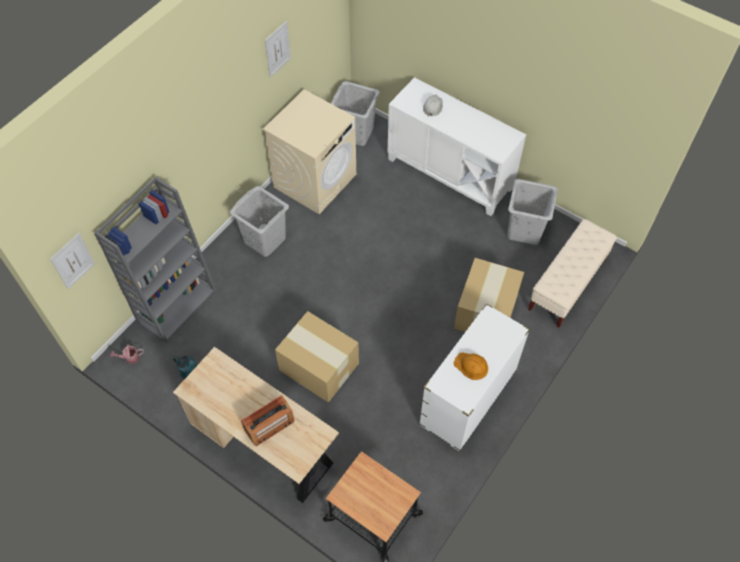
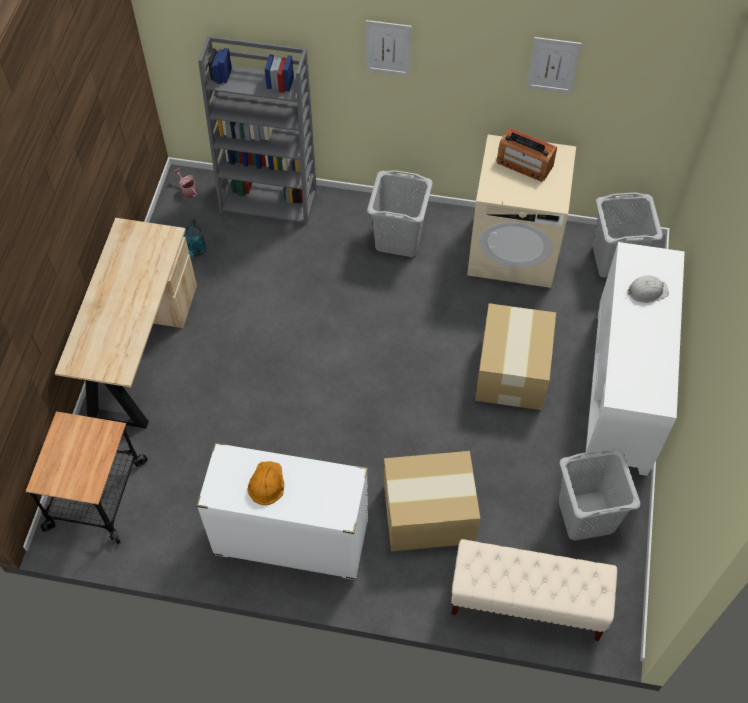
camera: 65 degrees right, 0 degrees up
picture [50,233,95,289] -> picture moved to [366,20,412,77]
radio [241,395,294,446] -> radio moved to [497,128,557,182]
cardboard box [275,311,359,403] -> cardboard box moved to [475,303,556,410]

